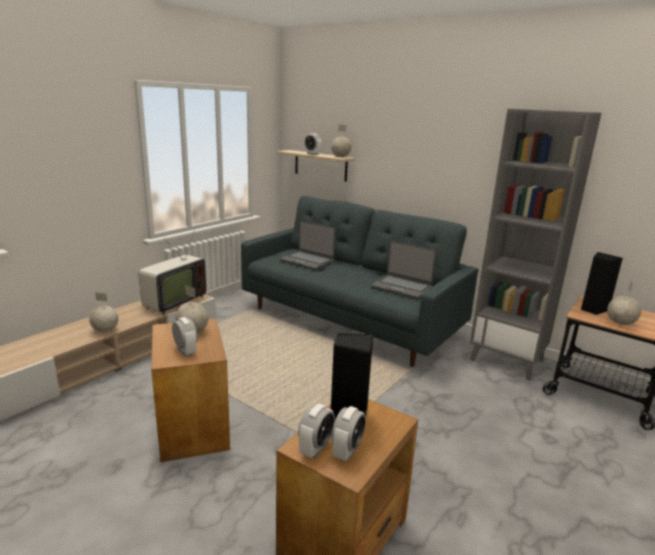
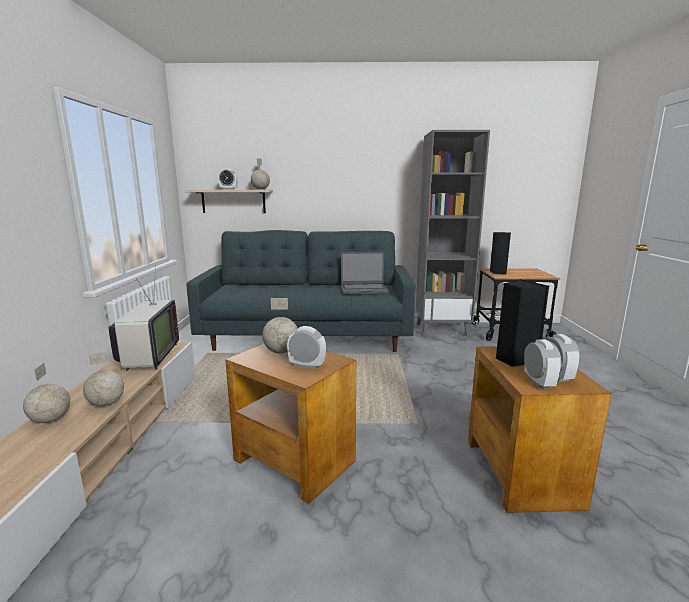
camera: 35 degrees left, 5 degrees down
laptop [279,220,336,270] -> none
globe [607,281,641,325] -> globe moved to [23,363,70,423]

